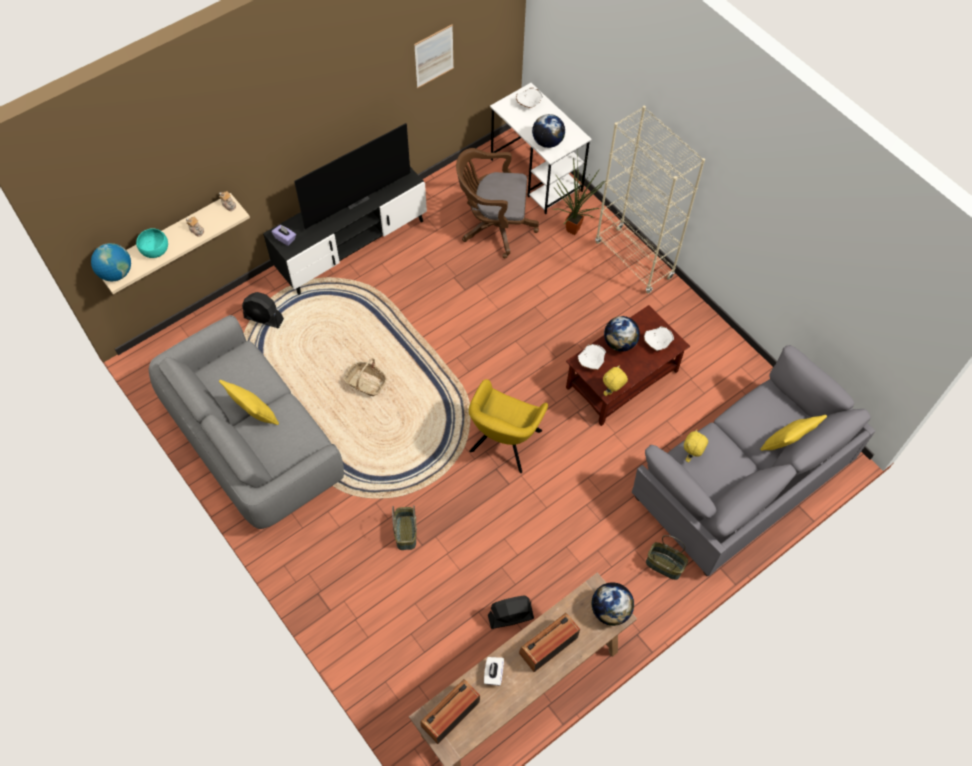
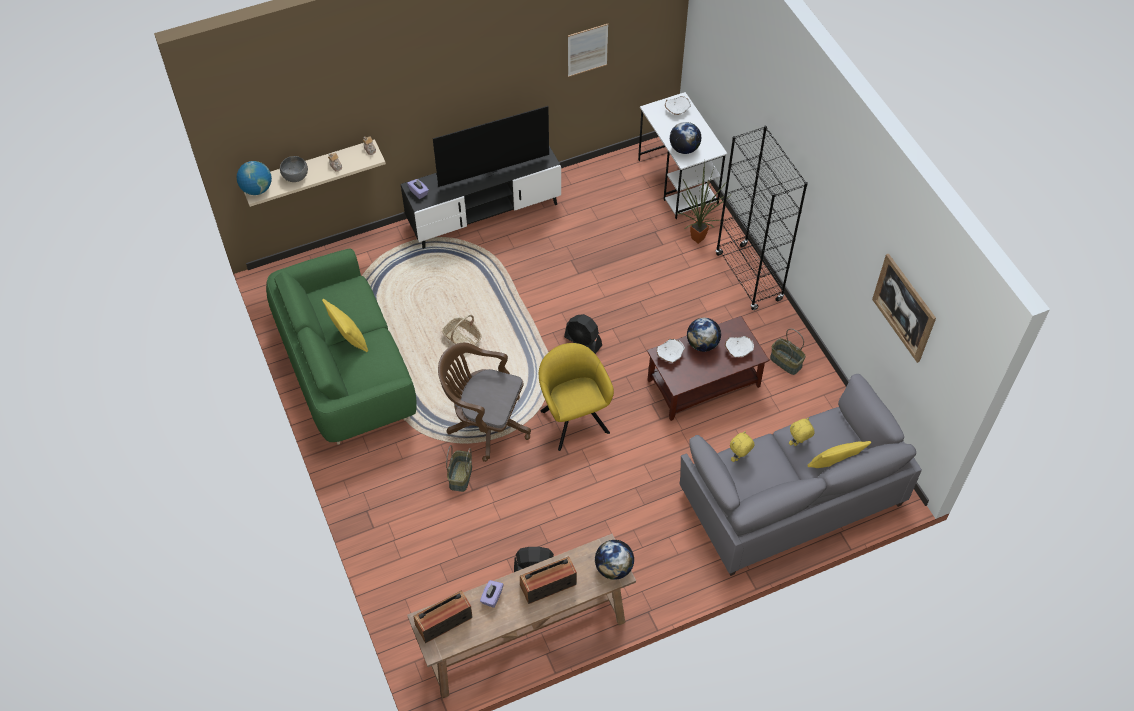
camera: 15 degrees right, 5 degrees down
turquoise bowl [136,228,168,258] -> grey bowl [280,156,308,182]
grey sofa [149,315,344,529] -> green sofa [266,249,417,445]
black fan [242,292,284,329] -> black fan moved to [564,314,602,354]
brown office chair [456,148,539,258] -> brown office chair moved to [438,343,531,462]
yellow armchair [469,379,548,473] -> yellow armchair turned 120 degrees clockwise [539,343,614,451]
white tissue box [484,657,504,686] -> purple tissue box [480,580,504,608]
beige bookcase [595,106,705,294] -> black bookcase [716,126,808,310]
yellow plush toy [603,365,628,396] -> yellow plush toy moved to [789,418,815,446]
basket [646,535,688,580] -> basket moved to [770,329,806,375]
none -> picture [872,254,936,363]

